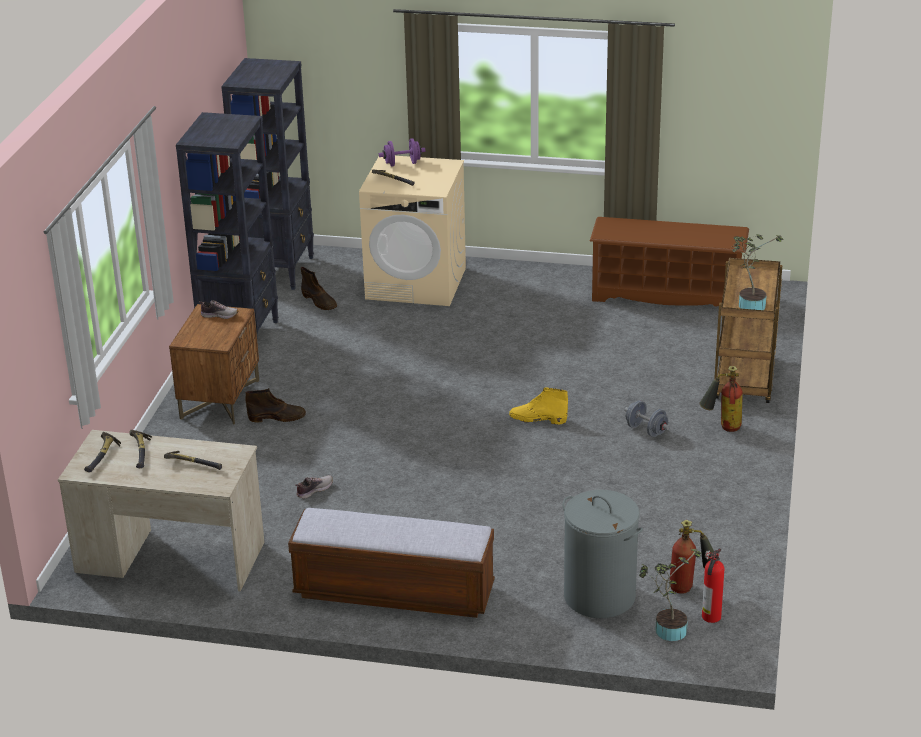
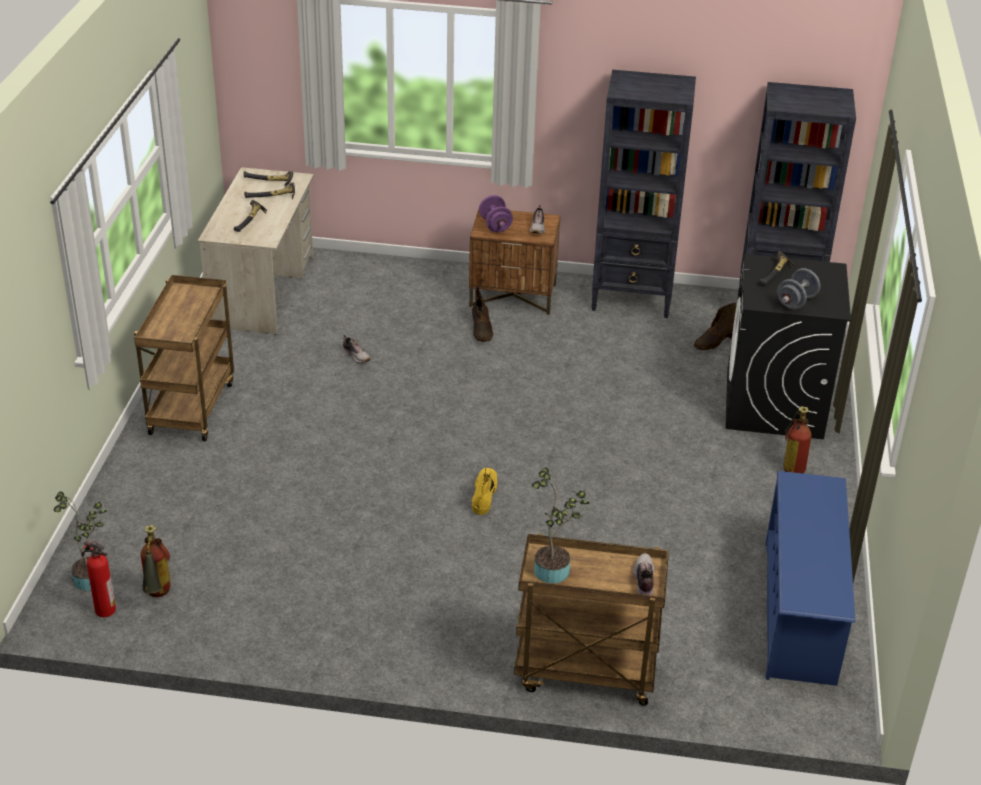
camera: 85 degrees right, 5 degrees up
bench [288,508,495,618] -> brown cart [134,275,234,441]
beige washing machine [359,156,466,306] -> black washing machine [725,254,851,440]
purple dumbbell [379,138,425,167] -> purple dumbbell moved to [479,195,513,232]
grey laundry basket [563,490,643,618] -> none
brown shoe rack [590,217,749,307] -> blue shoe rack [766,471,855,686]
grey dumbbell [625,400,670,437] -> grey dumbbell moved to [777,268,820,310]
fire extinguisher [699,366,743,432] -> fire extinguisher moved to [784,406,812,474]
none -> shoe [633,553,654,596]

